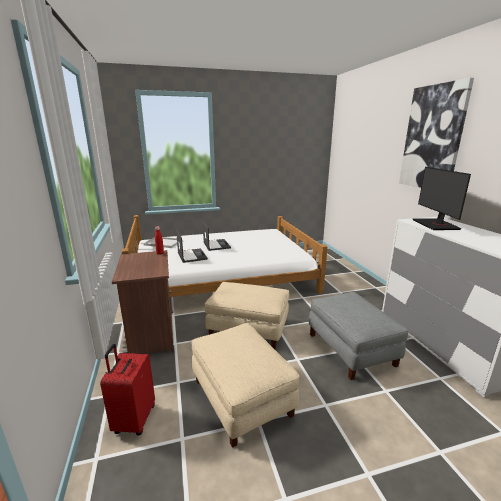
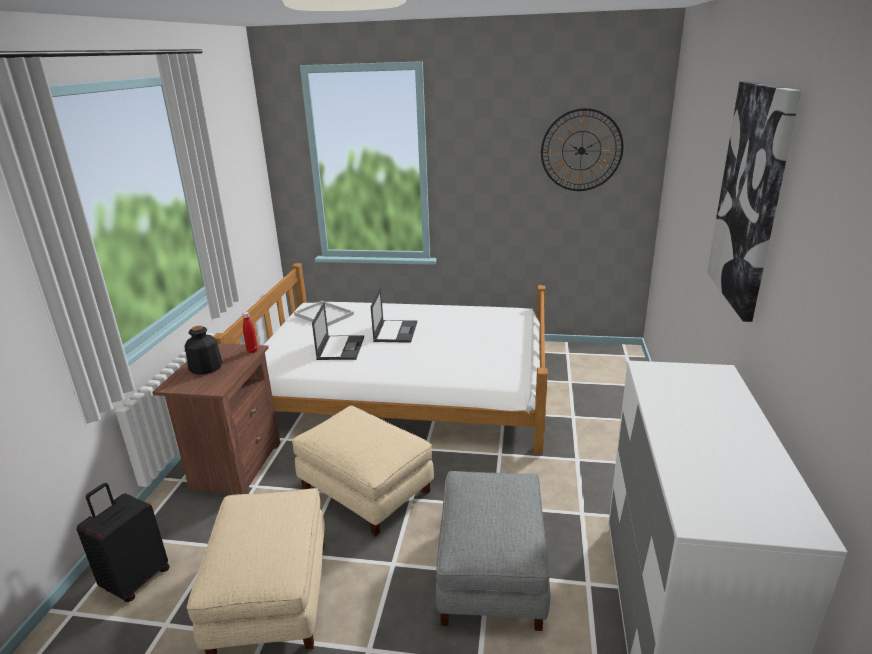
camera: 25 degrees right, 5 degrees up
red suitcase [100,344,155,435] -> black suitcase [77,483,170,602]
monitor [413,167,471,230] -> none
none -> bottle [185,326,222,375]
none -> wall clock [541,108,623,191]

